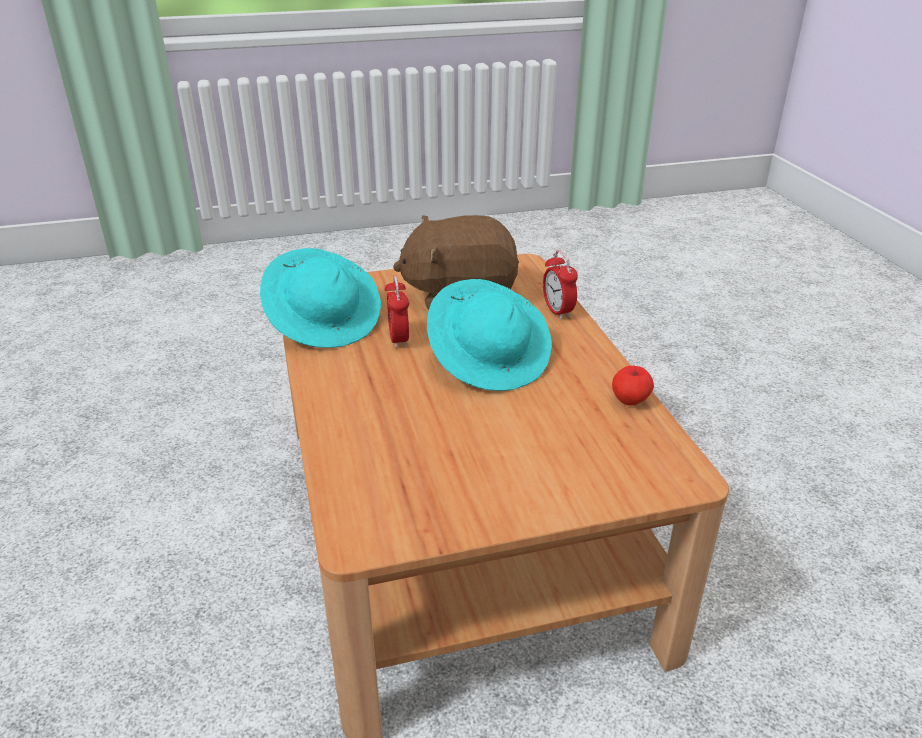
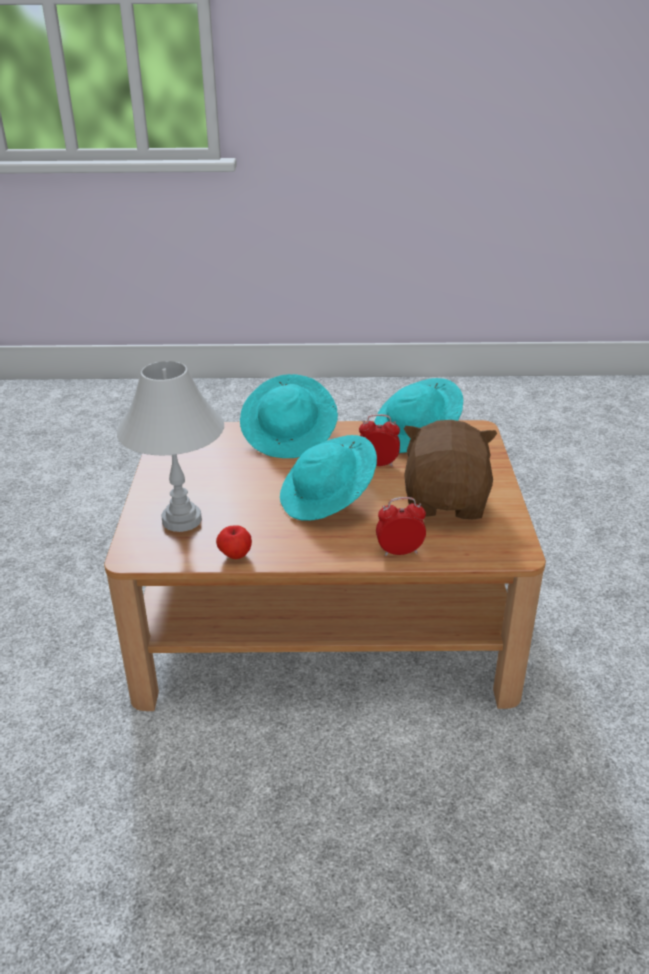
camera: 105 degrees right, 0 degrees up
none -> white table lamp [117,361,224,532]
none -> turquoise hat [240,374,338,458]

